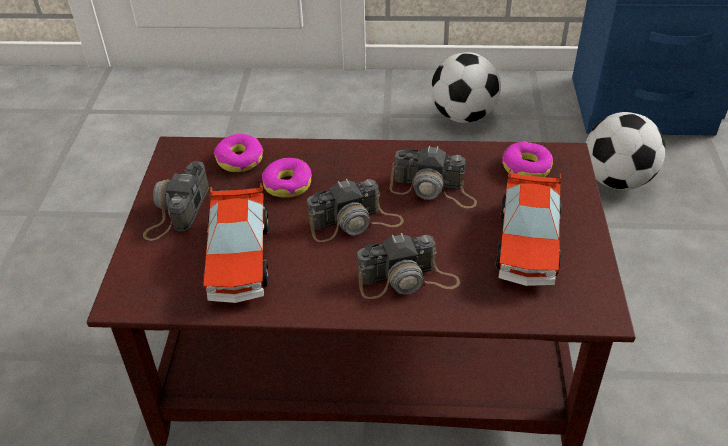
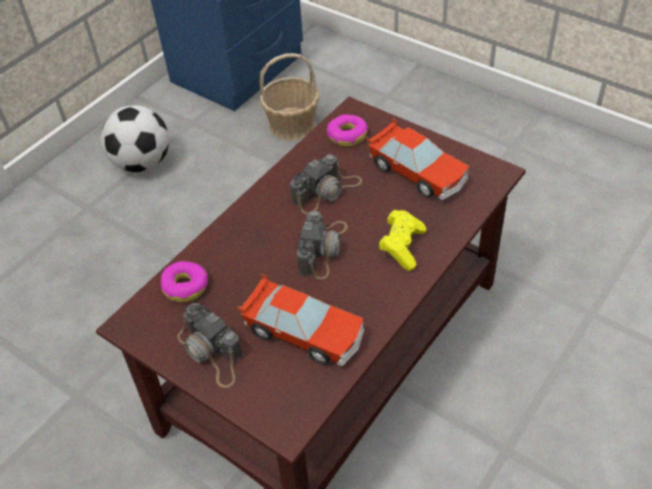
camera: 55 degrees left, 5 degrees up
donut [262,158,312,198] -> none
camera [357,233,460,299] -> yellow game controller [379,210,426,271]
football [585,112,665,190] -> basket [259,53,319,141]

